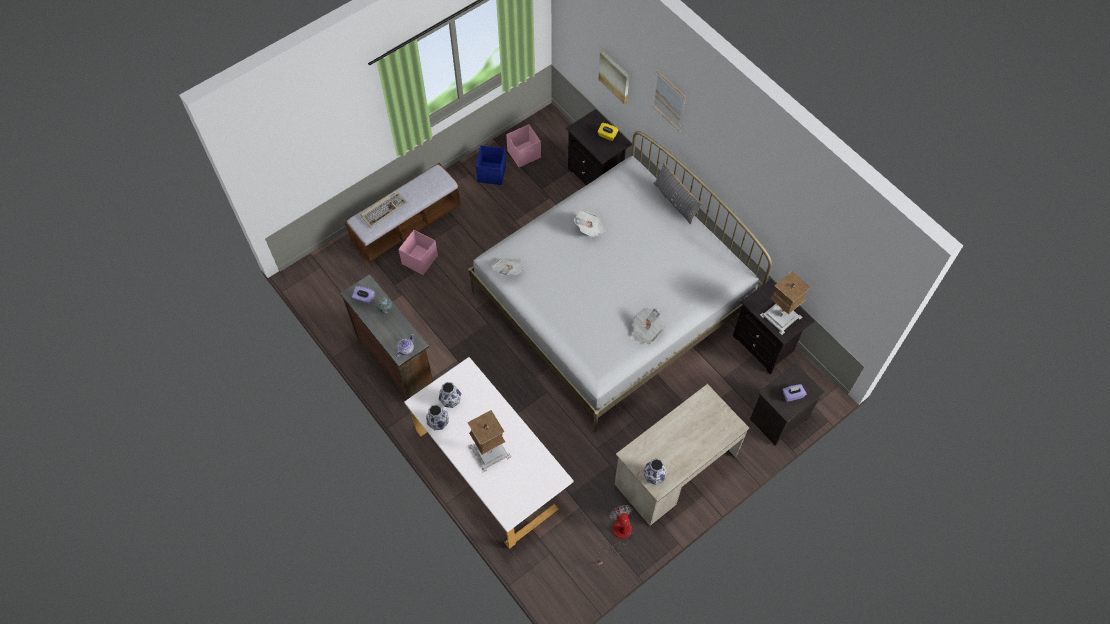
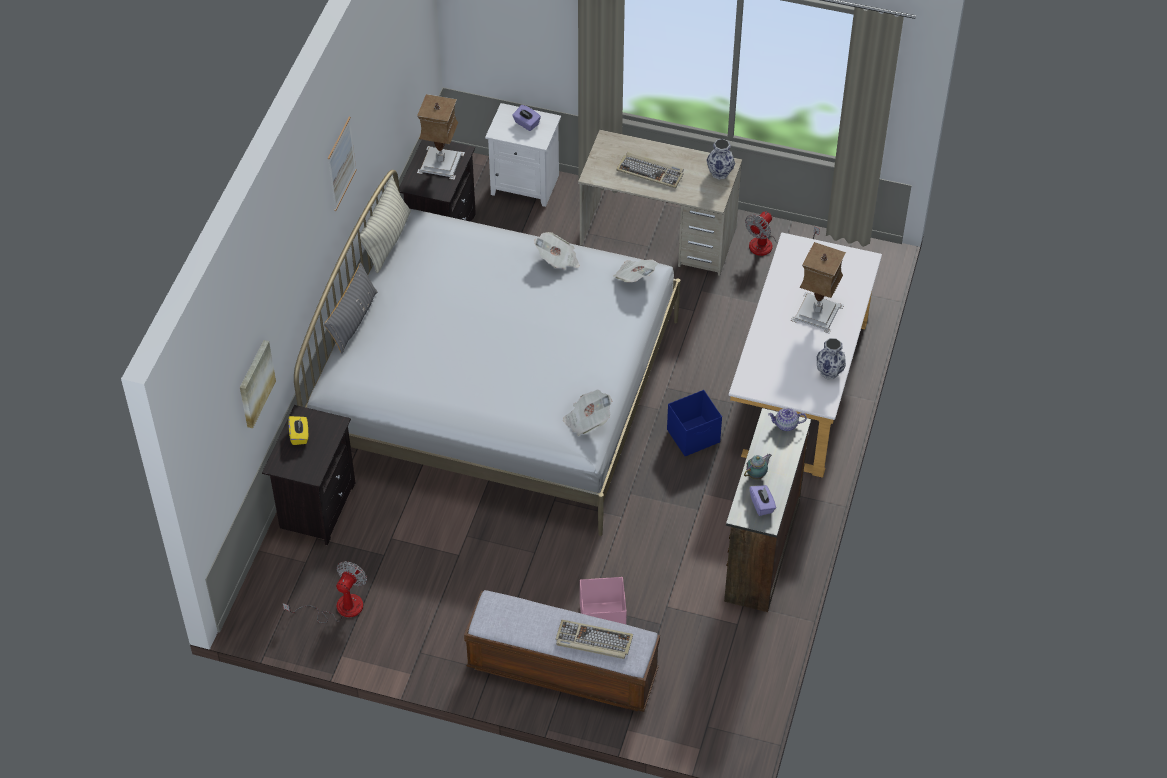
camera: 125 degrees left, 10 degrees down
vase [439,382,461,408] -> none
blue storage box [476,145,506,185] -> blue storage box moved to [667,390,722,456]
pink storage box [506,124,541,167] -> fan [283,561,367,623]
newspaper [574,210,607,237] -> newspaper moved to [613,259,658,282]
picture [652,70,686,132] -> picture moved to [328,117,357,211]
black nightstand [750,363,825,446] -> white nightstand [485,103,561,207]
none -> pillow [360,176,411,273]
none -> keyboard [616,152,684,189]

